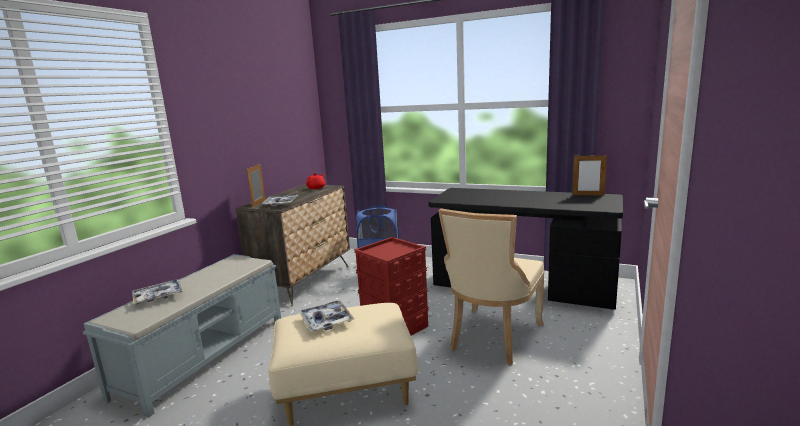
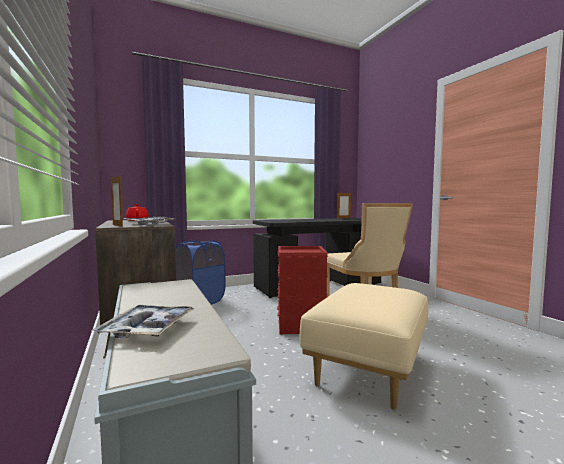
camera: 50 degrees left, 10 degrees down
tray [299,301,354,331] -> none

